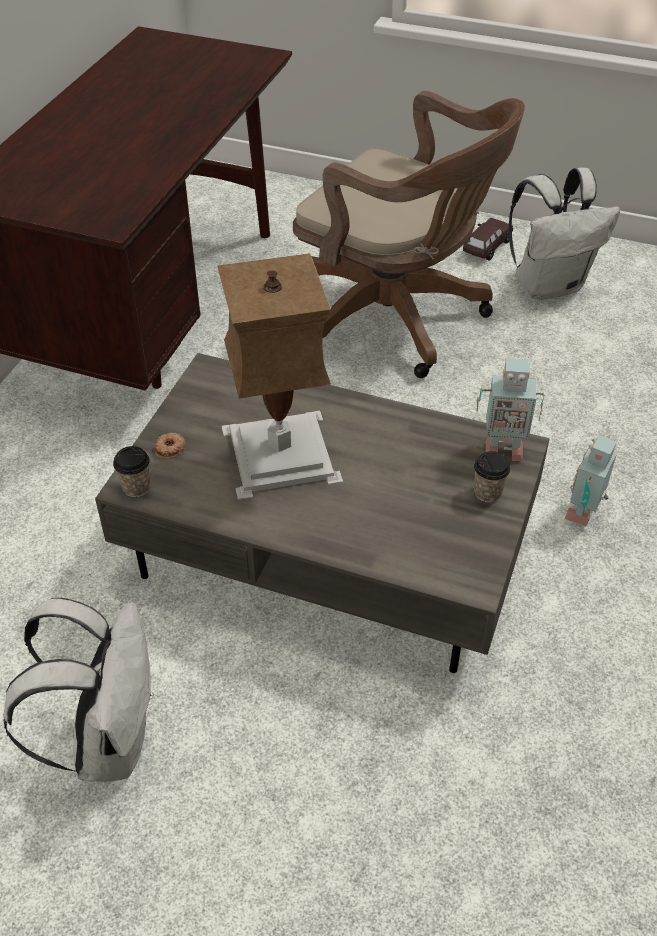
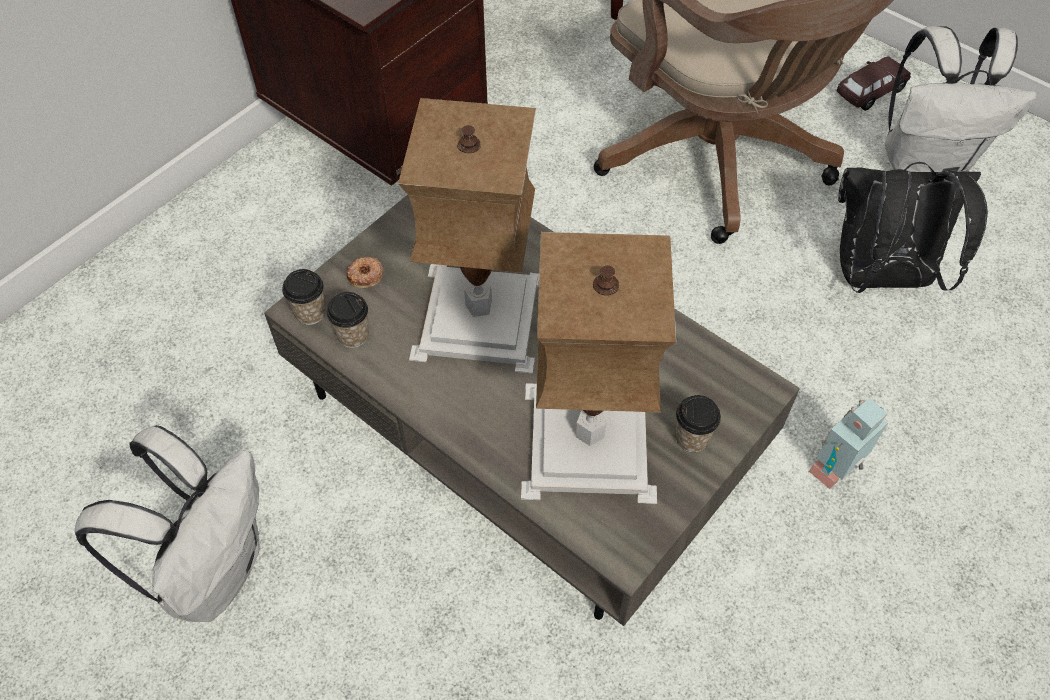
camera: 20 degrees right, 10 degrees up
toy robot [476,358,545,461] -> none
none -> cup [326,292,369,348]
none -> table lamp [521,232,676,504]
none -> black backpack [838,162,988,293]

